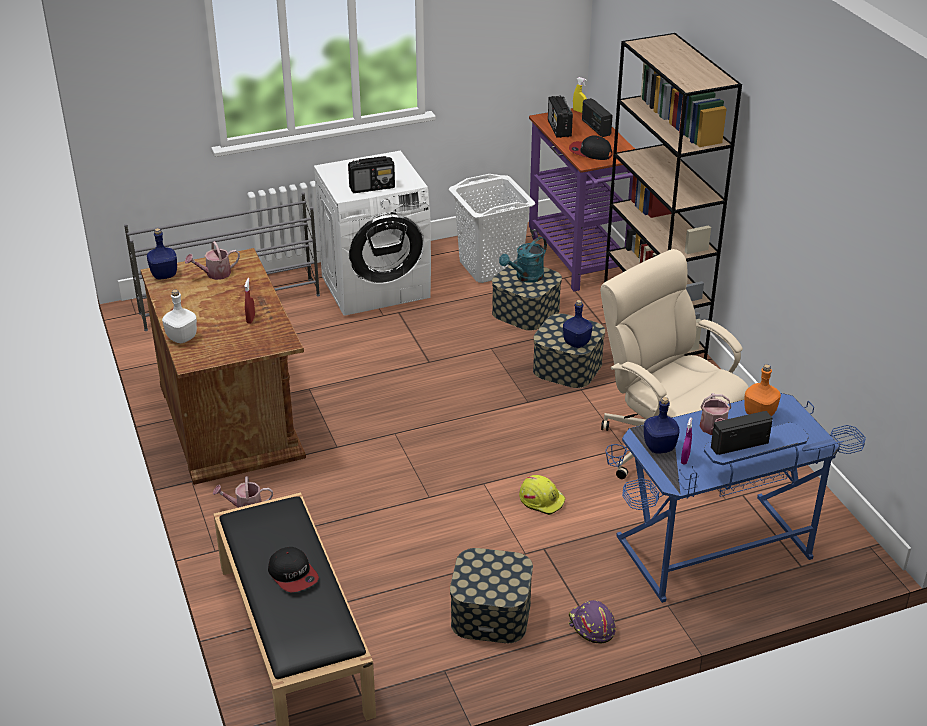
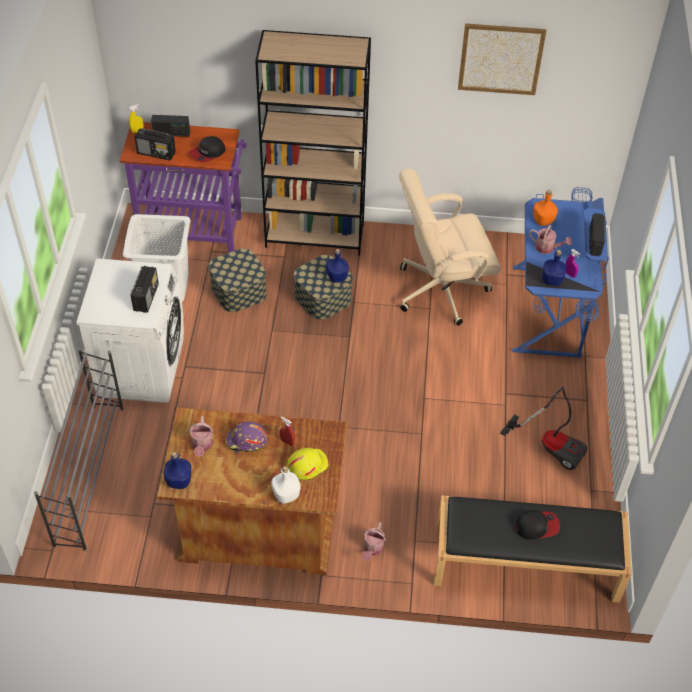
camera: 65 degrees left, 15 degrees up
storage box [450,548,533,643] -> vacuum cleaner [500,387,588,470]
turquoise watering can [499,237,547,283] -> none
yellow hard hat [519,475,565,515] -> yellow hard hat moved to [287,448,329,480]
purple hard hat [569,600,616,644] -> purple hard hat moved to [225,421,268,454]
none -> picture [458,24,547,95]

